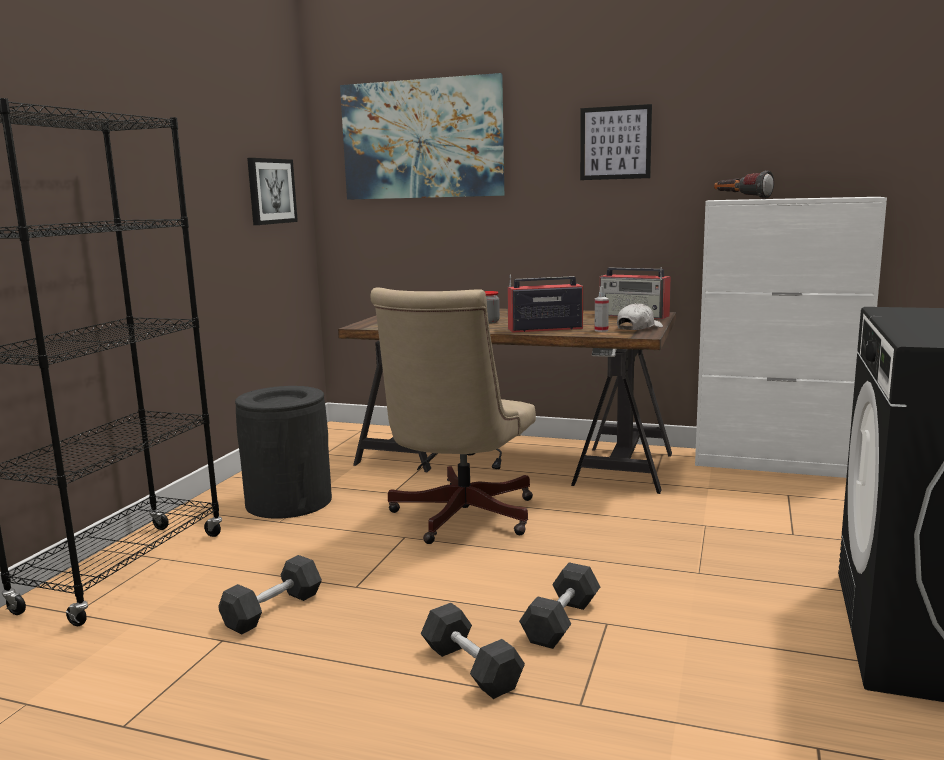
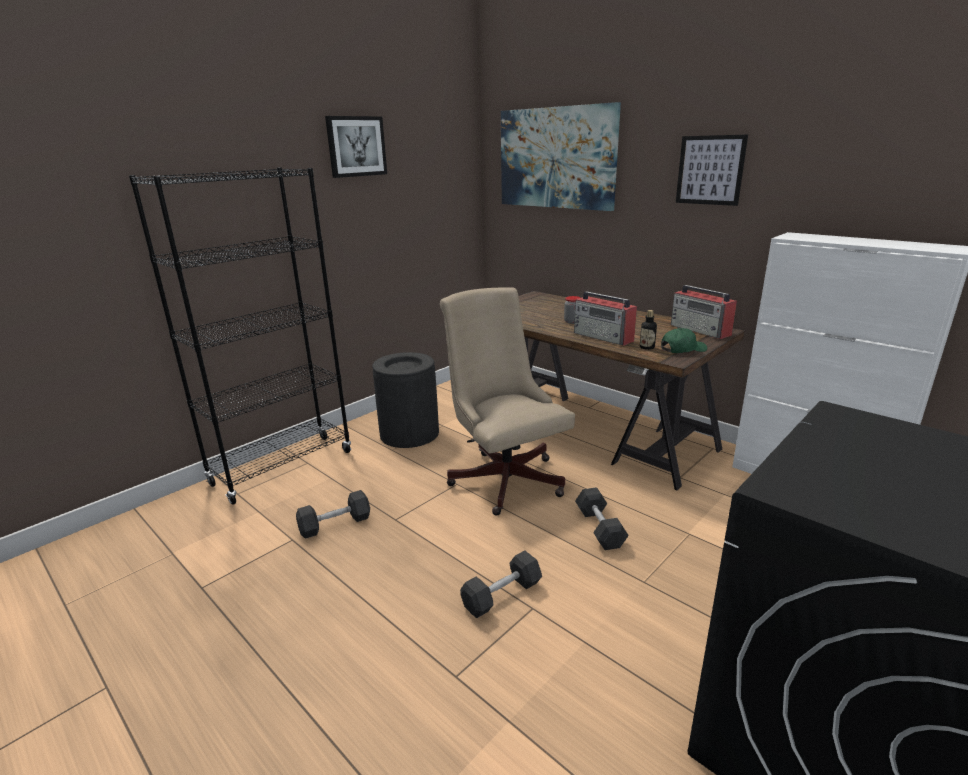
camera: 25 degrees right, 10 degrees up
picture [247,158,298,225] -> picture moved to [325,116,387,178]
beige office chair [370,288,536,544] -> beige office chair turned 105 degrees clockwise [440,287,575,516]
grey dumbbell [421,603,525,699] -> grey dumbbell moved to [575,487,629,550]
radio [507,275,583,333] -> radio turned 150 degrees counterclockwise [574,291,637,346]
spray bottle [595,286,609,332] -> bottle [640,310,657,350]
white cap [617,303,663,330] -> green cap [661,328,707,353]
flashlight [714,170,774,199] -> none

